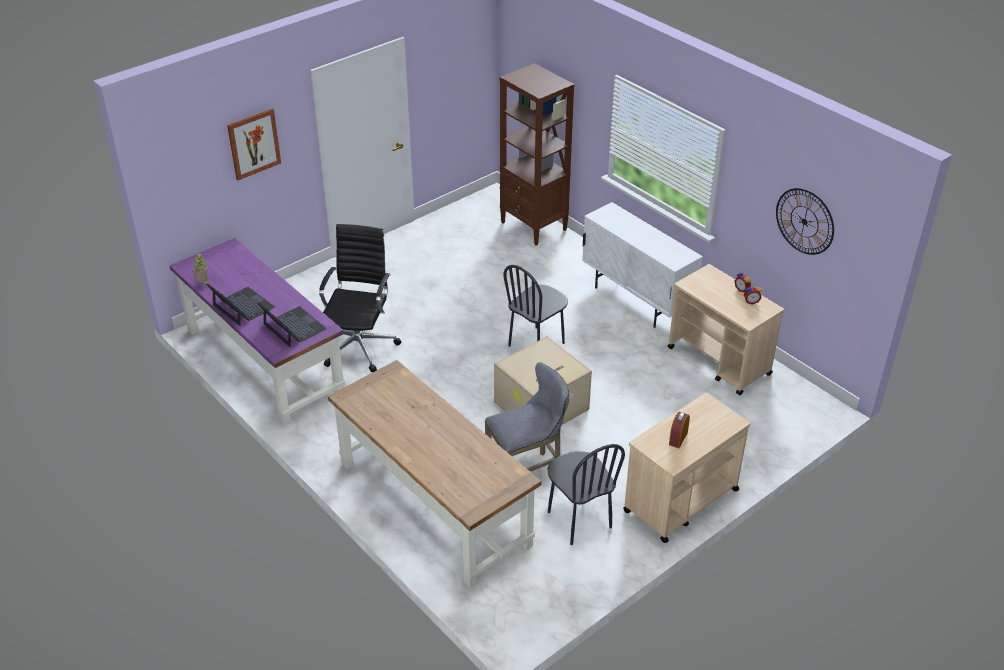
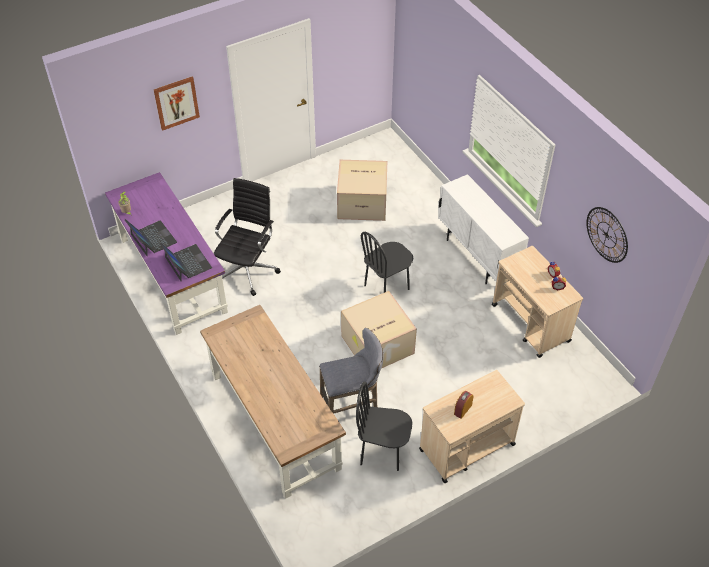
camera: 10 degrees right, 10 degrees up
brown bookcase [499,63,574,246] -> none
black chair [547,444,625,545] -> black chair turned 120 degrees clockwise [356,381,412,471]
none -> cardboard box [337,160,387,221]

